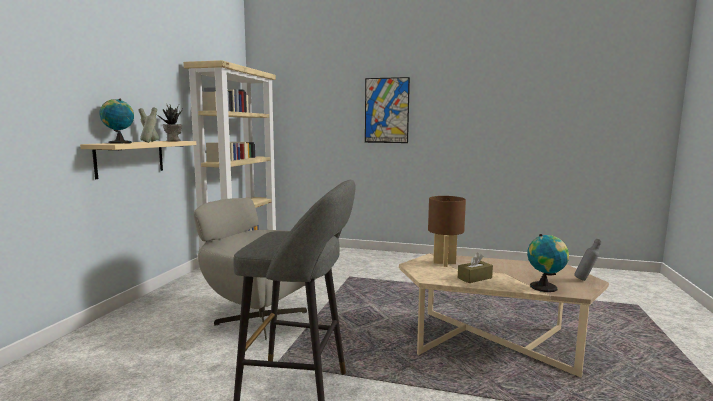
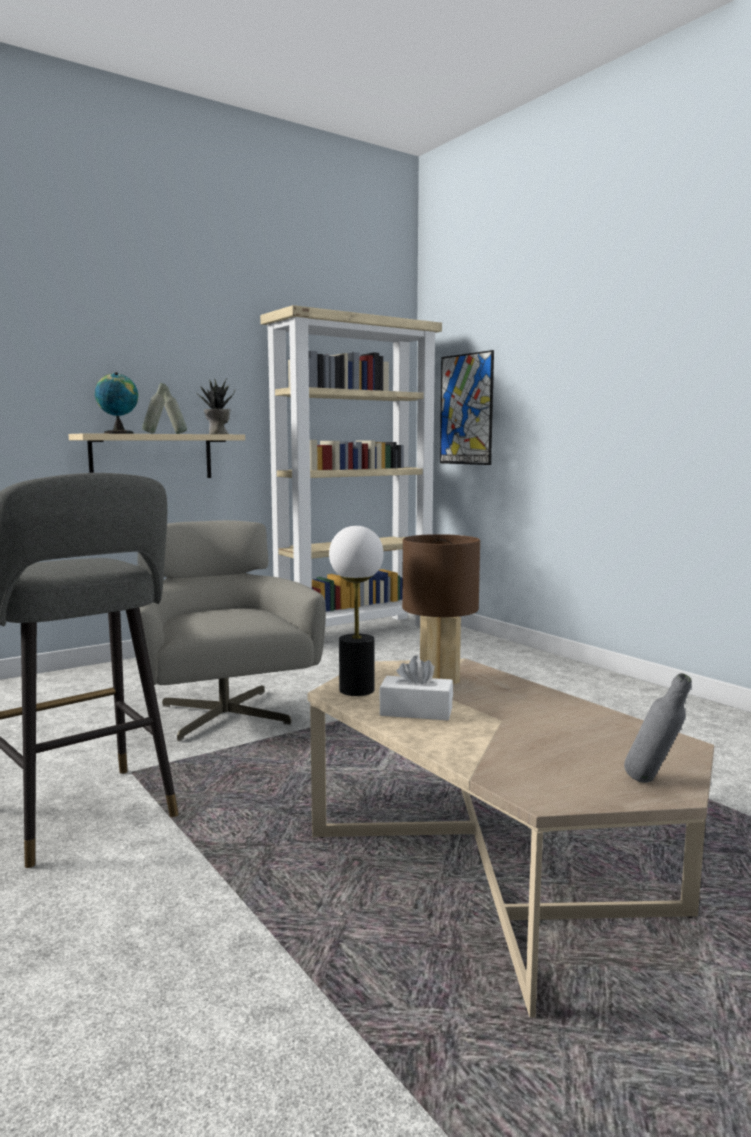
camera: 40 degrees right, 0 degrees up
picture [365,77,410,143] -> picture moved to [440,350,494,465]
brown tissue box [458,253,493,283] -> white tissue box [379,655,453,720]
globe [527,234,569,292] -> none
none -> table lamp [329,526,384,696]

